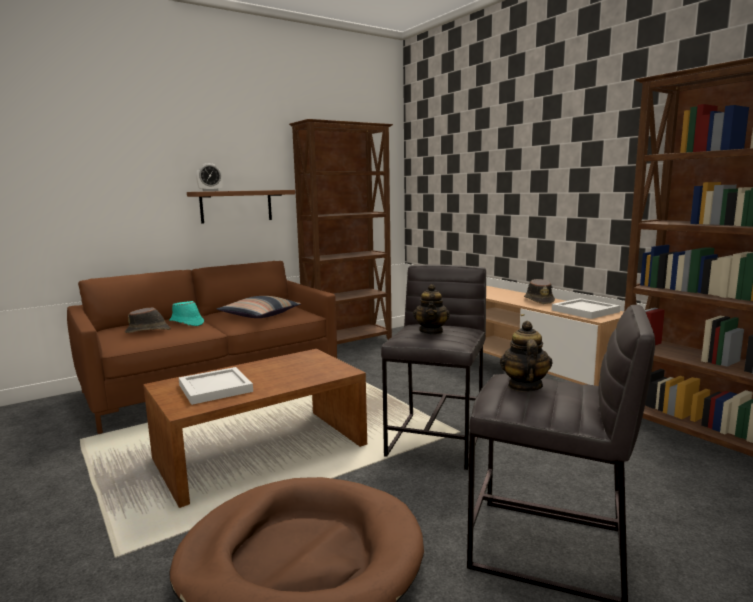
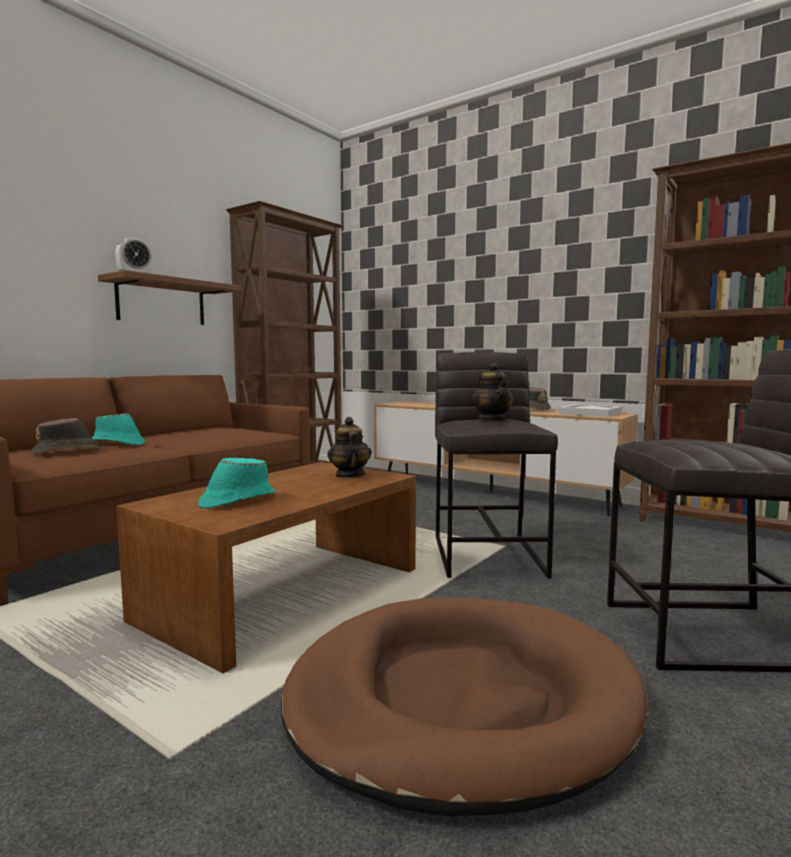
camera: 20 degrees left, 5 degrees down
white tray [179,367,253,405] -> turquoise hat [198,458,276,508]
pillow [217,296,301,318] -> none
teapot [500,321,552,392] -> teapot moved to [327,417,372,478]

